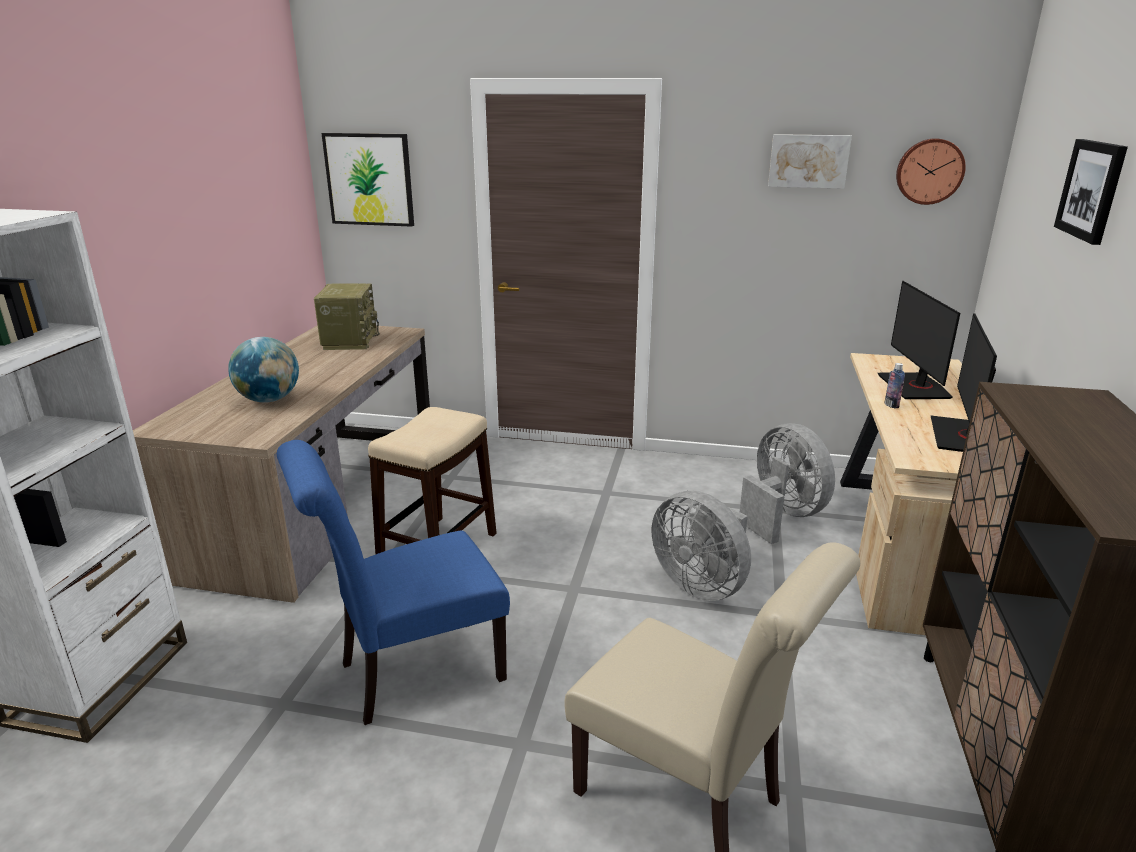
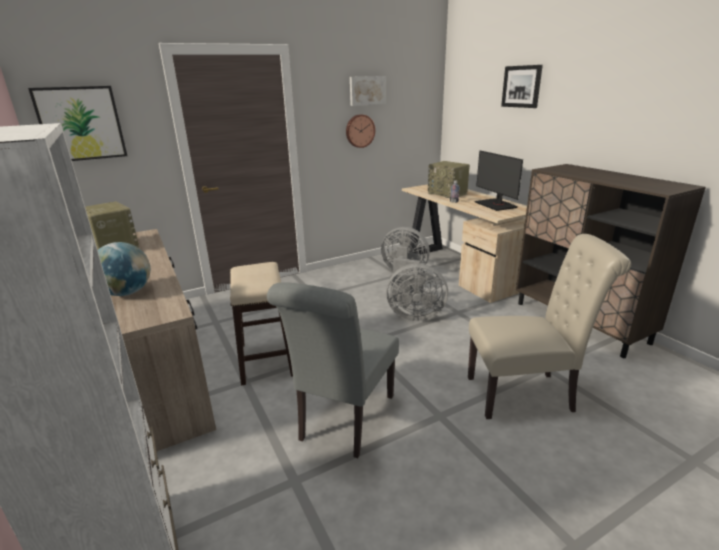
camera: 40 degrees left, 0 degrees up
blue chair [277,440,510,725] -> grey chair [267,282,399,458]
monitor [878,281,960,399] -> radio [428,161,470,198]
wall clock [896,138,966,205] -> wall clock moved to [346,114,375,148]

